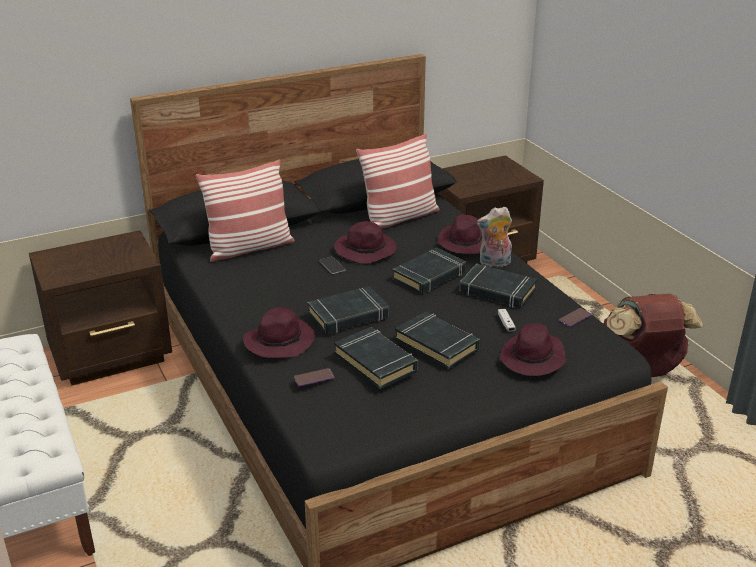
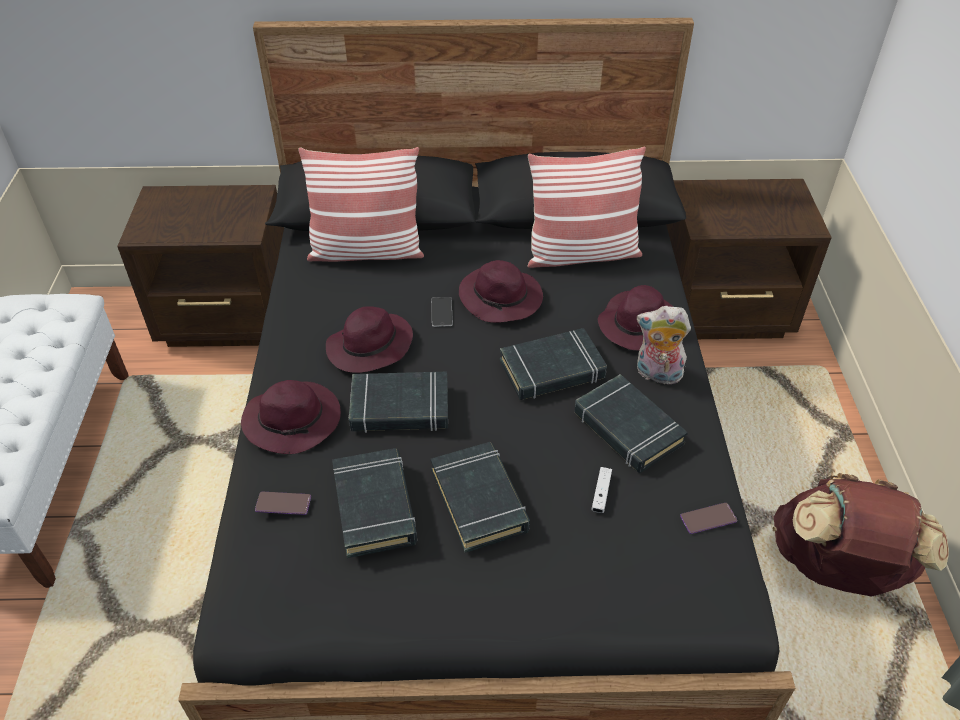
camera: 25 degrees right, 15 degrees up
purple hat [499,324,567,376] -> purple hat moved to [326,306,413,373]

